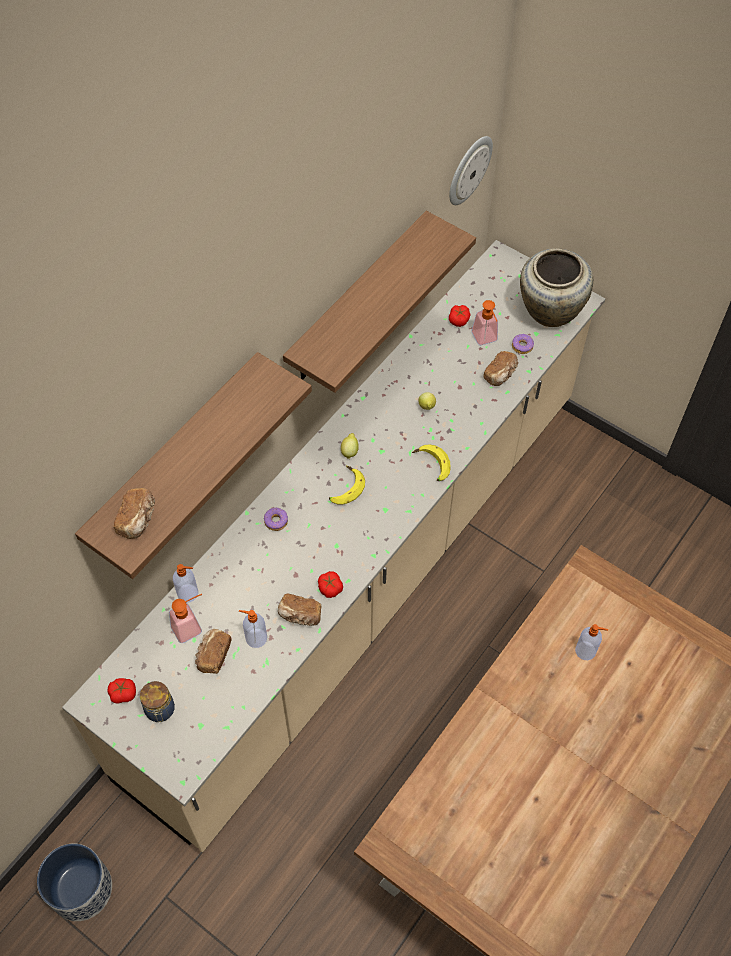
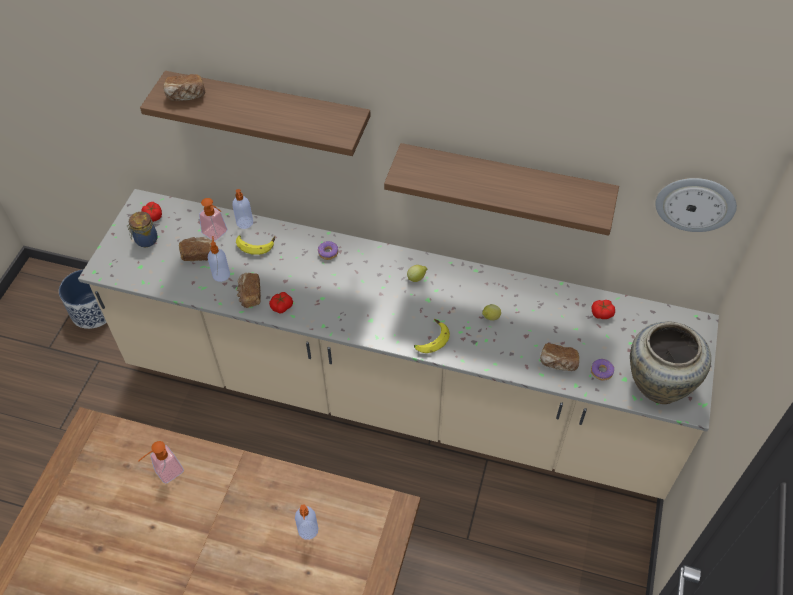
camera: 70 degrees right, 5 degrees down
banana [329,465,365,505] -> banana moved to [236,235,275,255]
soap dispenser [472,300,498,345] -> soap dispenser moved to [138,441,184,484]

